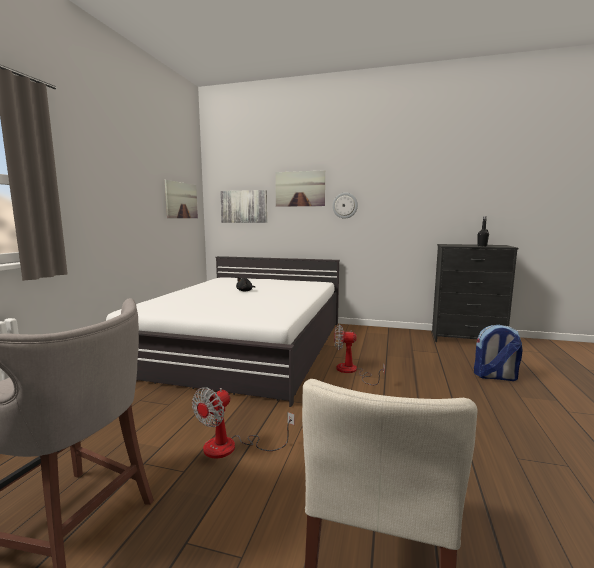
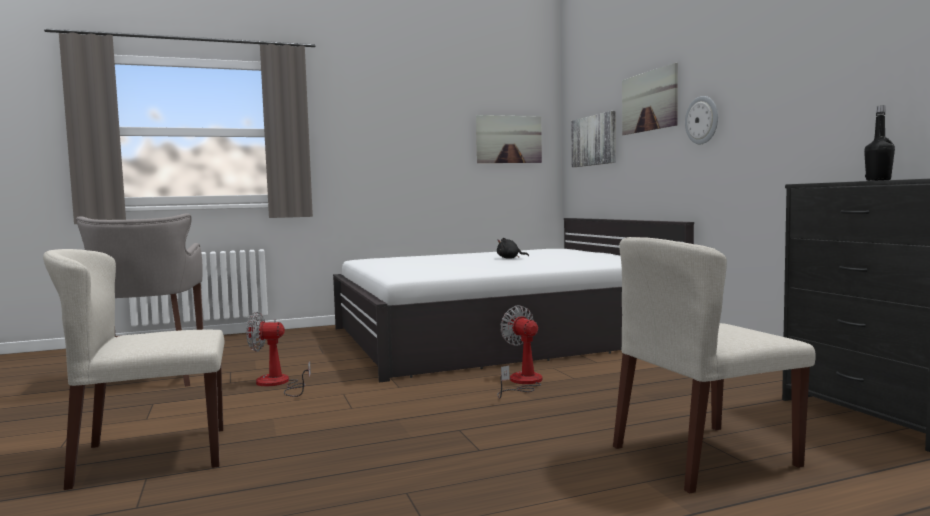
camera: 55 degrees right, 5 degrees down
backpack [474,325,522,381] -> beige chair [613,237,816,494]

